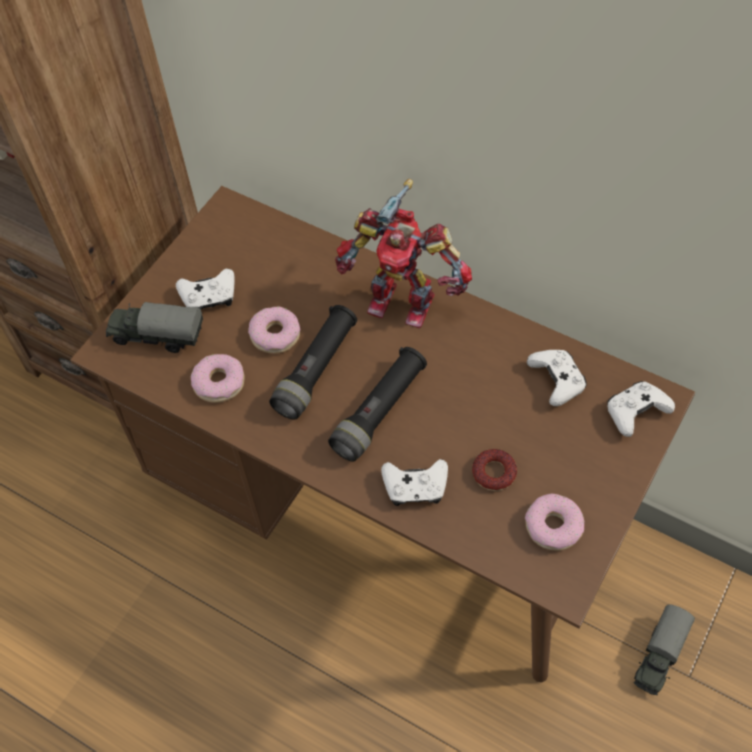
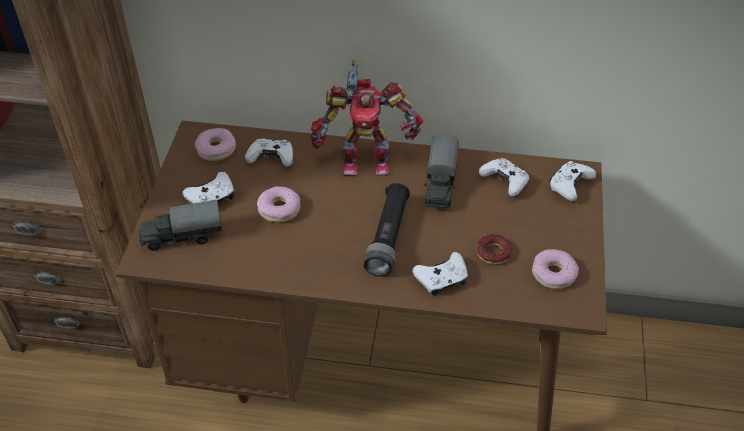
camera: 25 degrees left, 10 degrees down
donut [191,354,245,403] -> donut moved to [195,128,236,161]
black flashlight [269,305,357,420] -> none
toy truck [633,604,695,695] -> toy truck moved to [424,134,459,209]
none -> white game controller [245,139,293,167]

